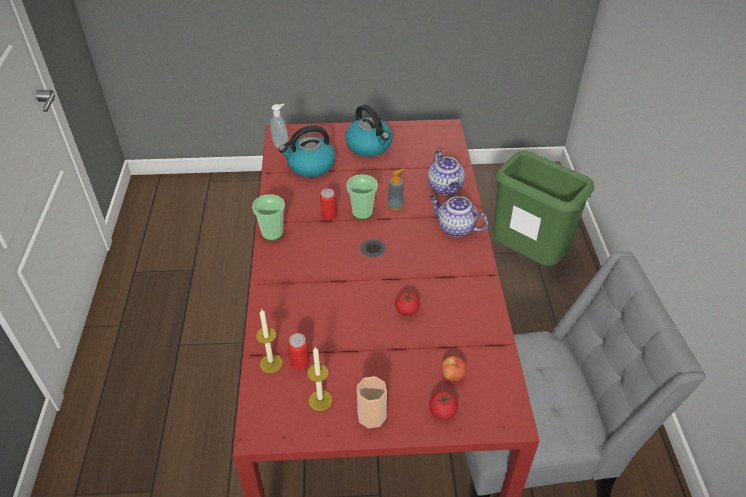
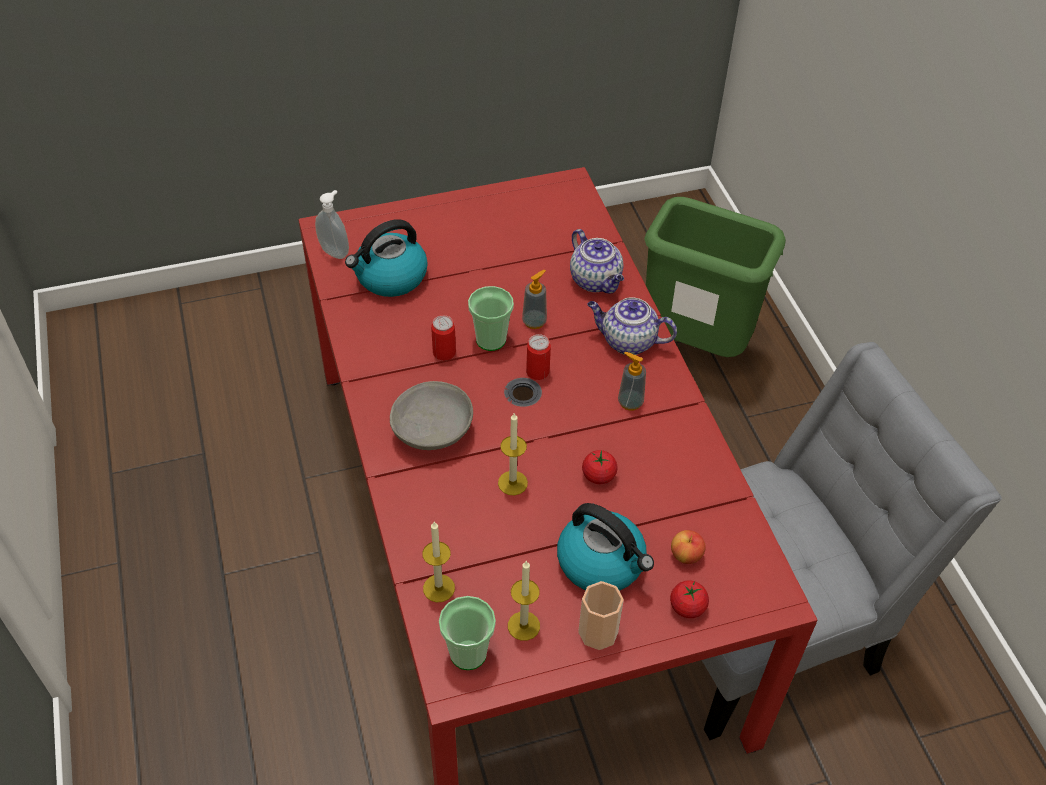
camera: 15 degrees left, 5 degrees up
cup [252,194,285,241] -> cup moved to [439,596,496,670]
can [288,333,310,370] -> can moved to [526,334,551,380]
kettle [345,105,392,157] -> kettle moved to [557,503,654,591]
none -> grey bowl [390,381,473,450]
none -> candle [498,412,528,495]
none -> soap dispenser [618,352,646,411]

